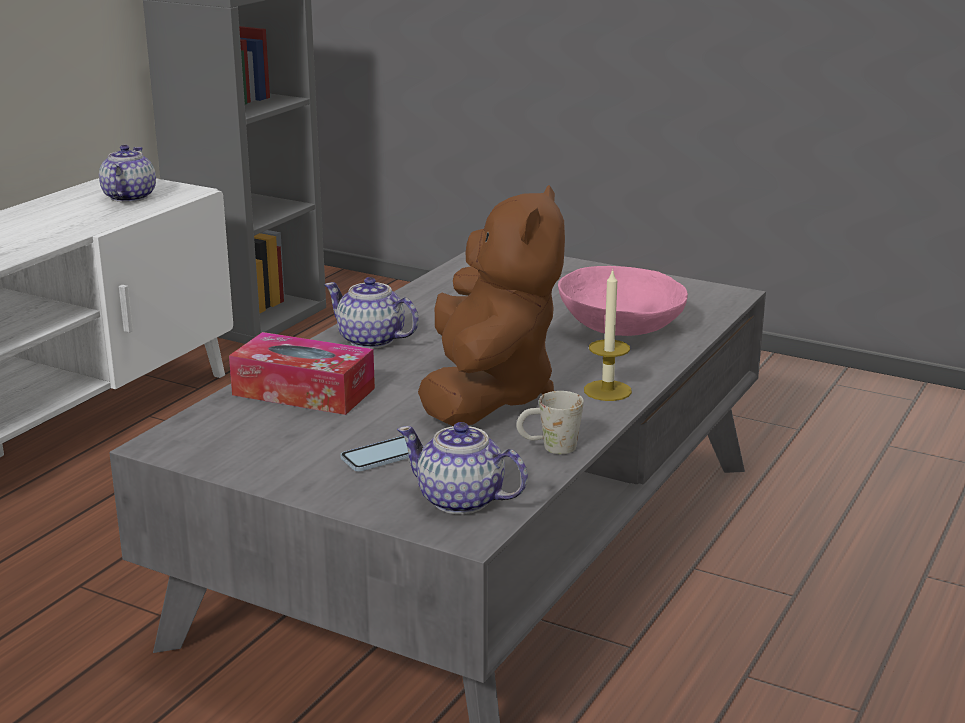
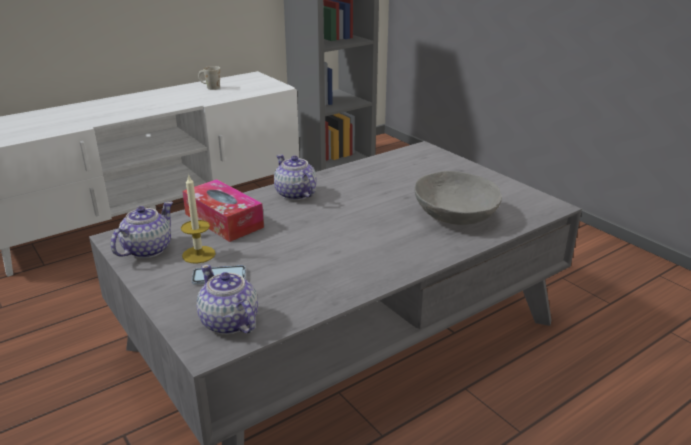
camera: 25 degrees right, 5 degrees up
teapot [99,145,156,202] -> teapot moved to [111,201,173,258]
brown plush toy [418,185,565,426] -> none
white mug [517,391,584,454] -> white mug moved to [198,66,220,90]
pink bowl [558,266,688,336] -> grey bowl [415,171,502,225]
candle [584,268,632,401] -> candle moved to [181,174,216,264]

